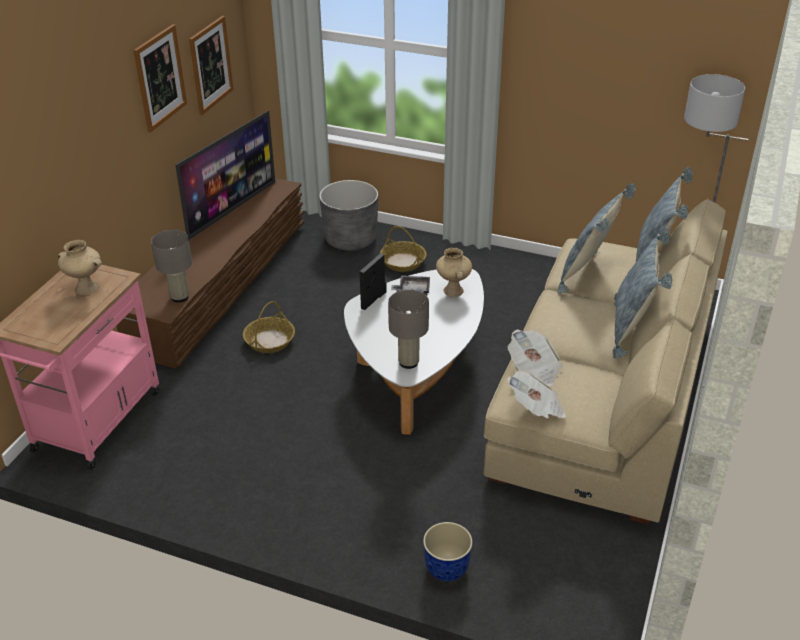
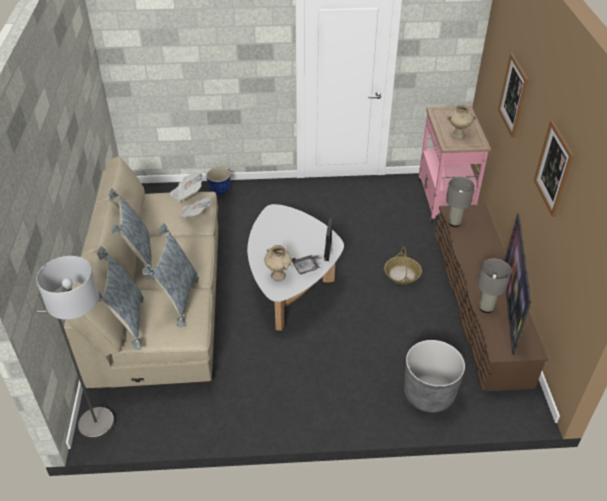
camera: 155 degrees right, 5 degrees up
picture [189,16,234,115] -> picture moved to [498,53,529,138]
basket [380,226,426,272] -> none
grey table lamp [388,290,429,369] -> grey table lamp moved to [477,259,512,313]

